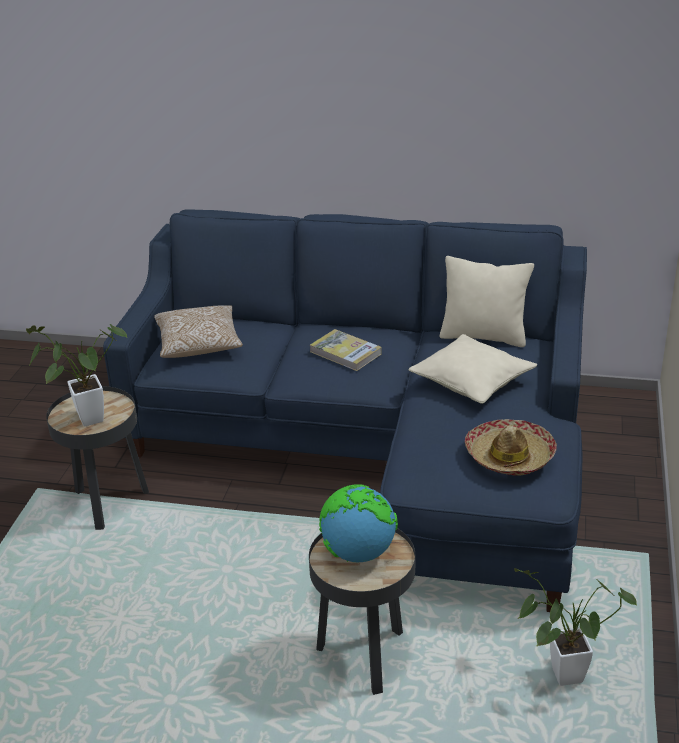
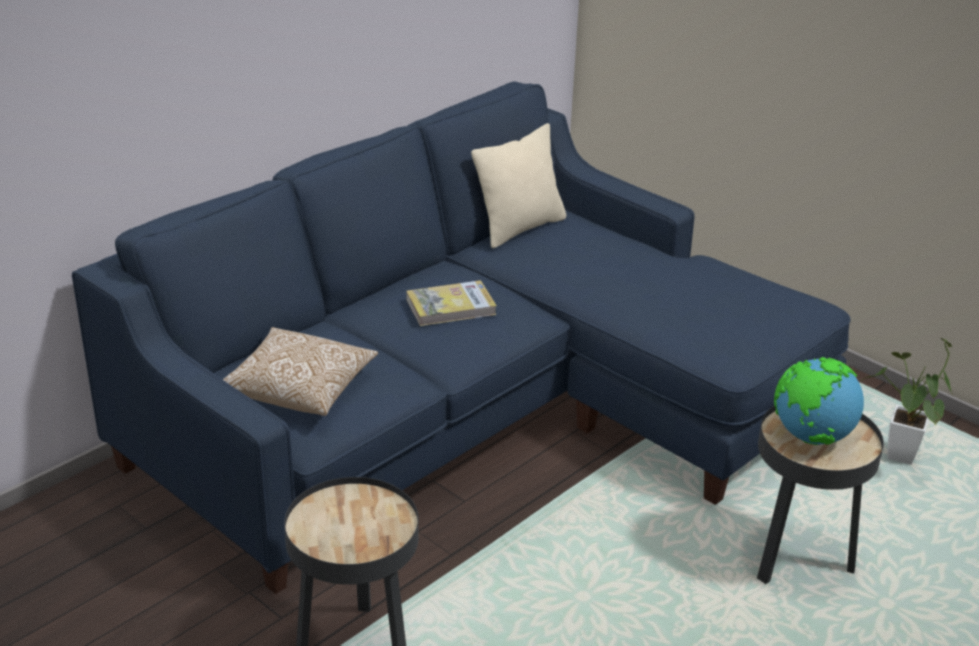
camera: 60 degrees left, 0 degrees up
potted plant [26,324,127,427] -> none
beige pillow [409,334,537,404] -> none
hat [465,419,557,476] -> none

